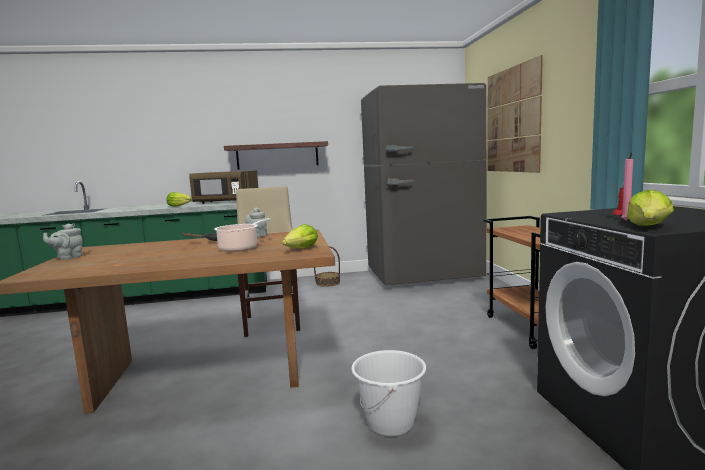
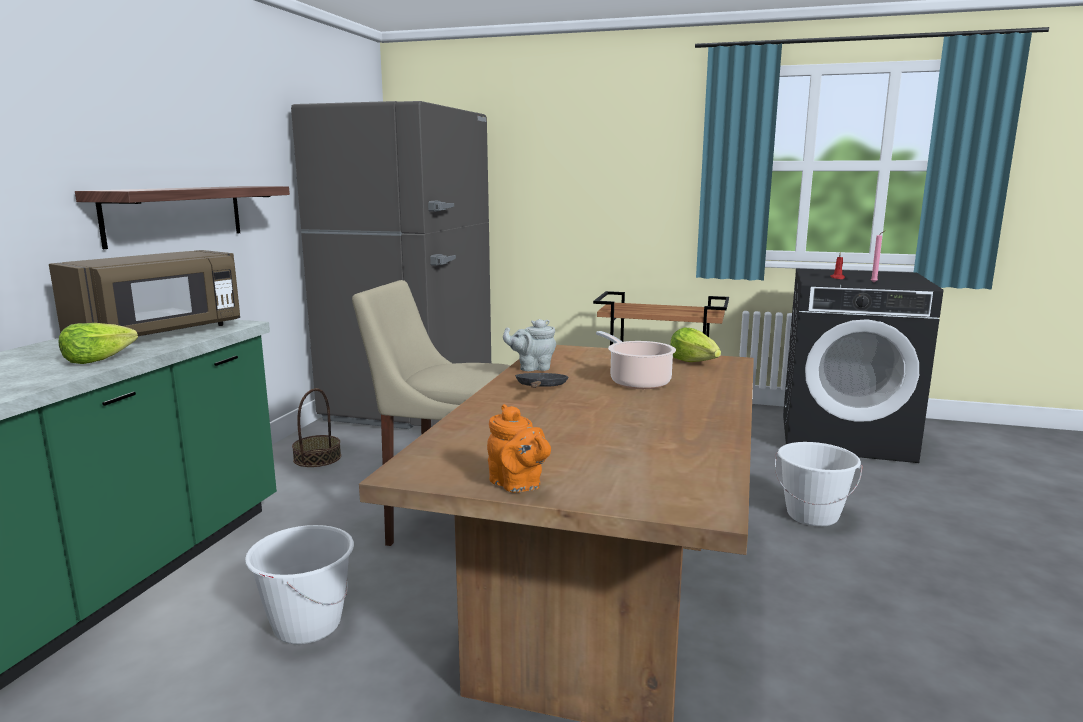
camera: 65 degrees left, 5 degrees up
grey teapot [43,223,83,260] -> orange teapot [487,404,551,493]
picture [488,55,543,173] -> none
lettuce [627,190,674,226] -> none
none -> white bucket [245,525,354,644]

